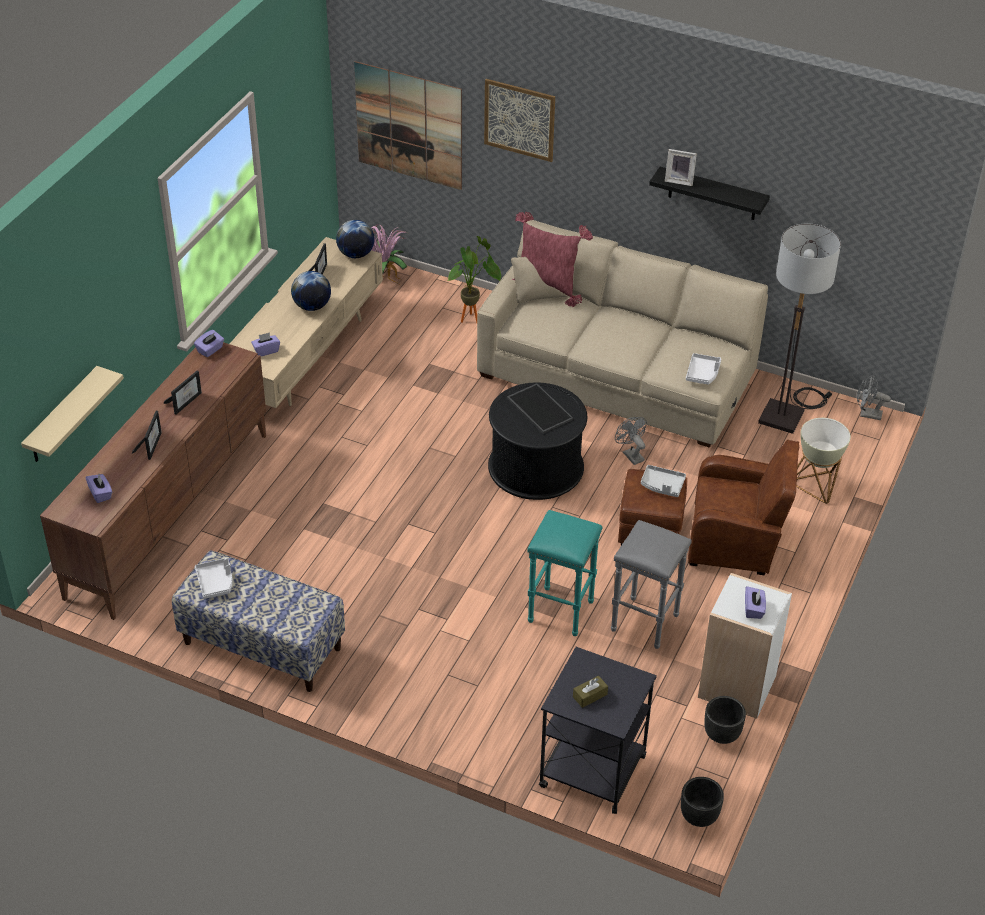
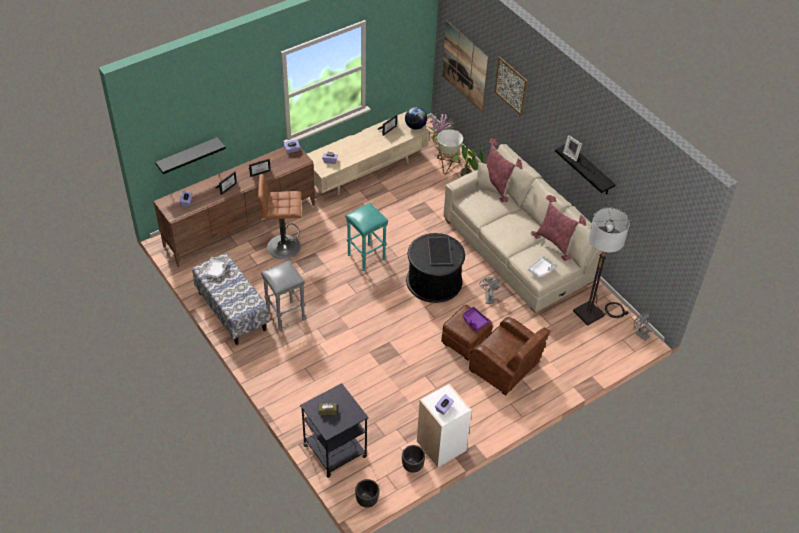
camera: 30 degrees right, 5 degrees up
beige shelf [21,366,124,462] -> black shelf [155,137,226,174]
globe [291,271,331,311] -> none
turquoise stool [527,510,602,636] -> turquoise stool moved to [345,203,388,271]
grey stool [611,520,692,649] -> grey stool moved to [261,260,305,331]
grey tray [641,465,686,497] -> purple tray [463,307,490,331]
planter [796,418,851,504] -> planter moved to [437,129,463,175]
none -> brown stool [258,174,302,259]
none -> red pillow [530,195,586,261]

